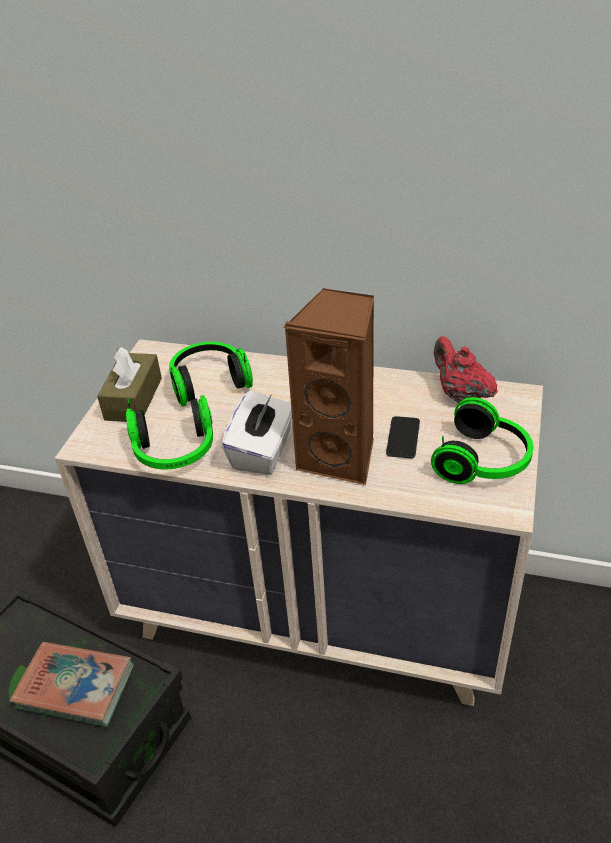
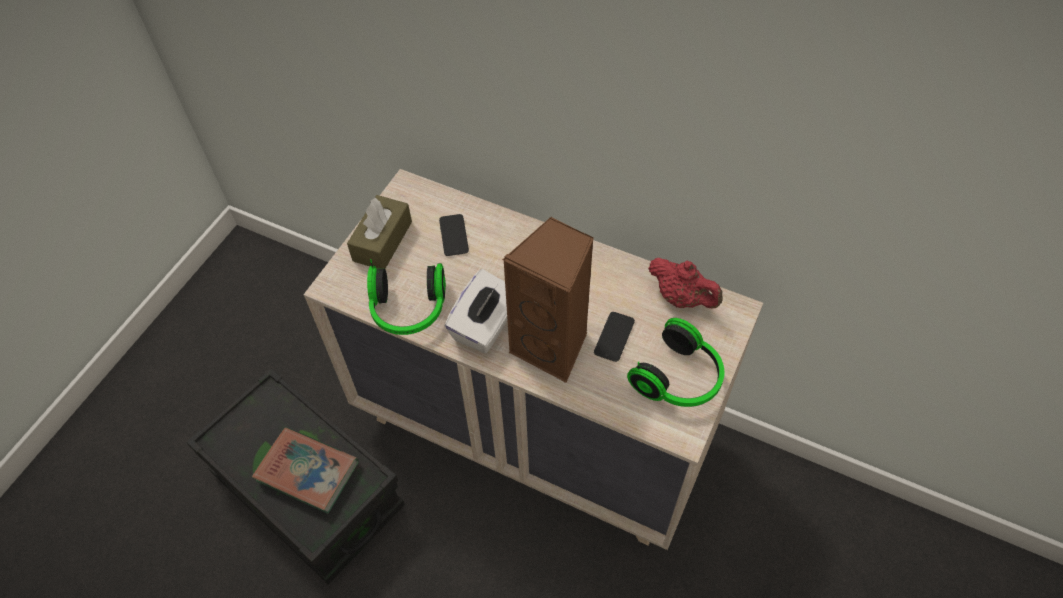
camera: 10 degrees right, 15 degrees up
headphones [169,342,253,407] -> phone [439,214,469,256]
red teapot [434,336,498,403] -> red teapot turned 150 degrees clockwise [648,258,722,308]

